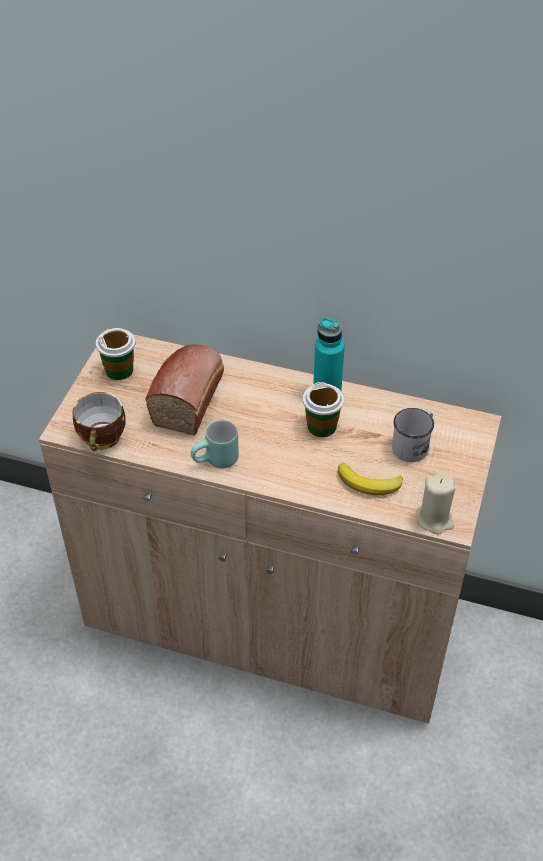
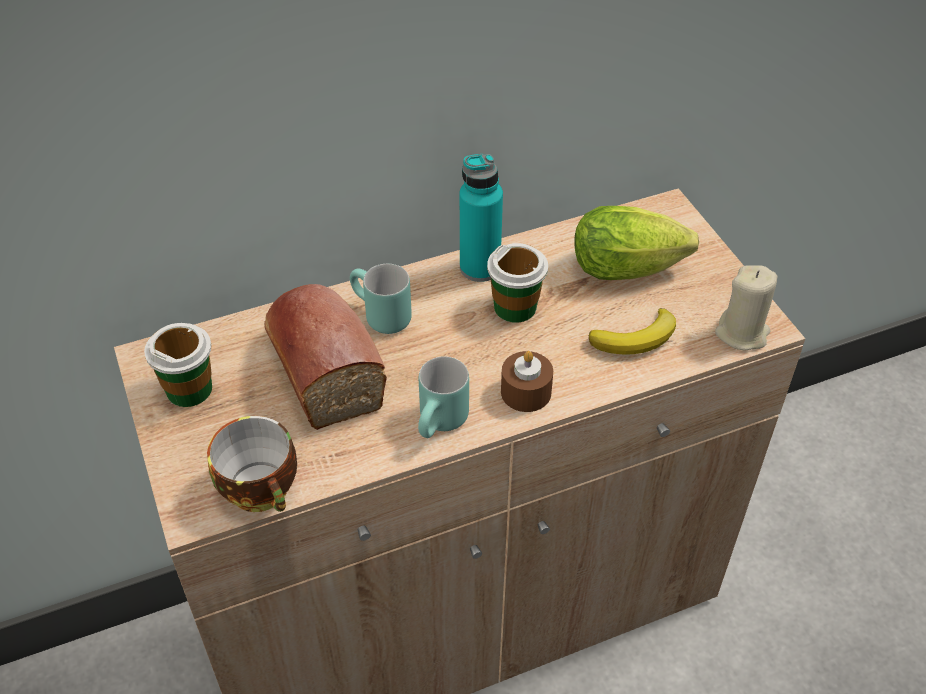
camera: 40 degrees left, 0 degrees up
white mug [392,408,434,462] -> lettuce [574,206,699,280]
none -> turquoise mug [350,264,412,334]
none -> brown candle [501,351,553,412]

